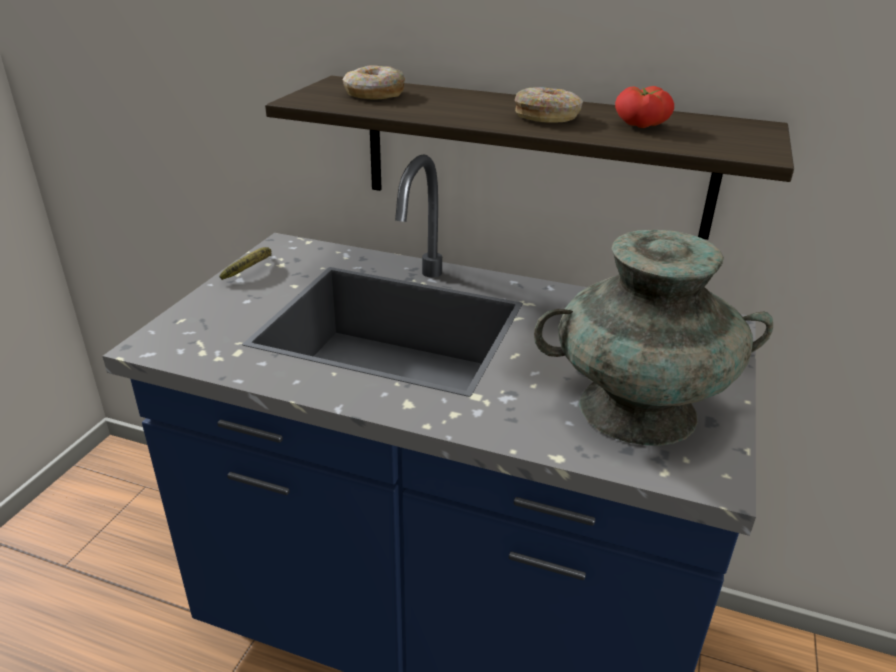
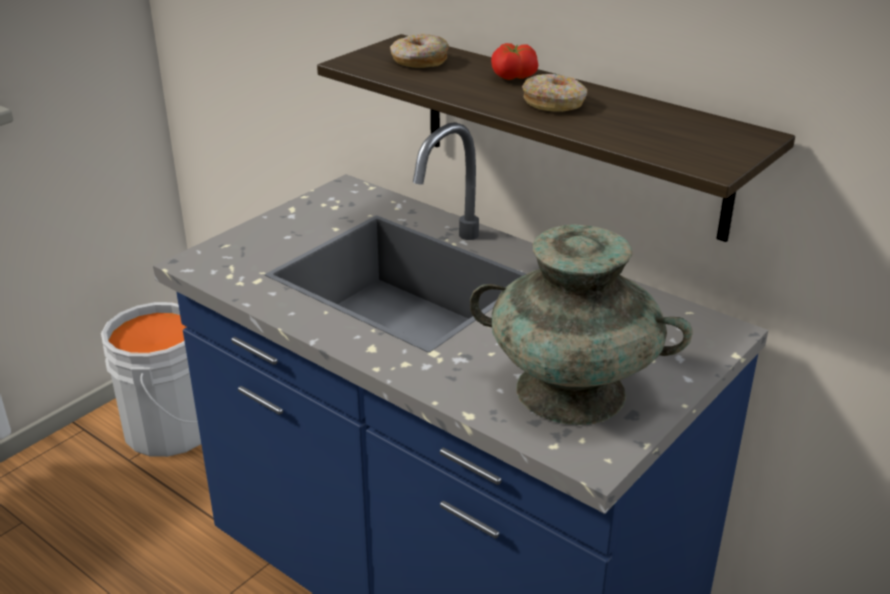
camera: 20 degrees right, 0 degrees up
banana [219,247,272,280] -> none
tomato [615,86,674,128] -> tomato moved to [491,43,538,80]
none -> grey bucket [101,302,201,457]

